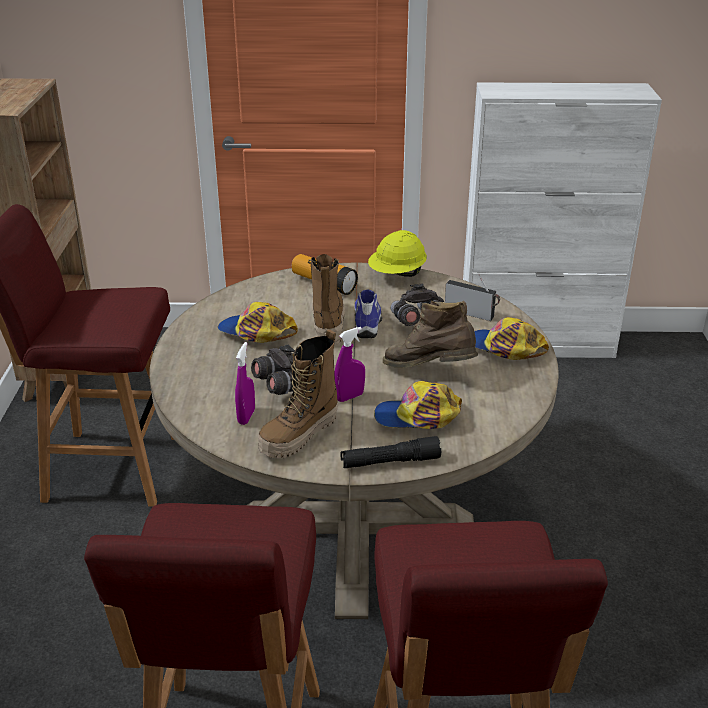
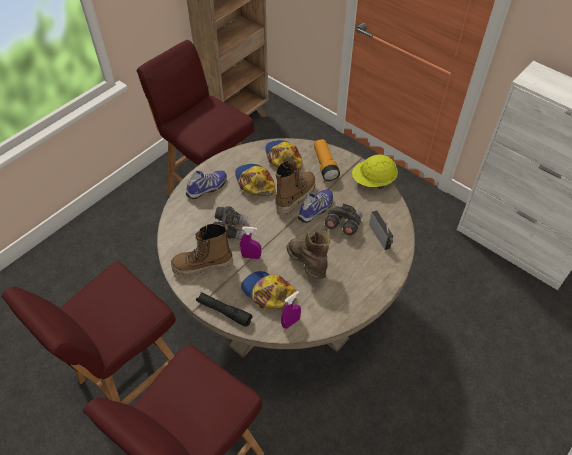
camera: 40 degrees right, 20 degrees up
purple spray bottle [235,342,255,425] -> purple spray bottle moved to [281,291,301,329]
cap [474,317,549,360] -> cap moved to [265,140,302,171]
none -> shoe [186,171,227,199]

